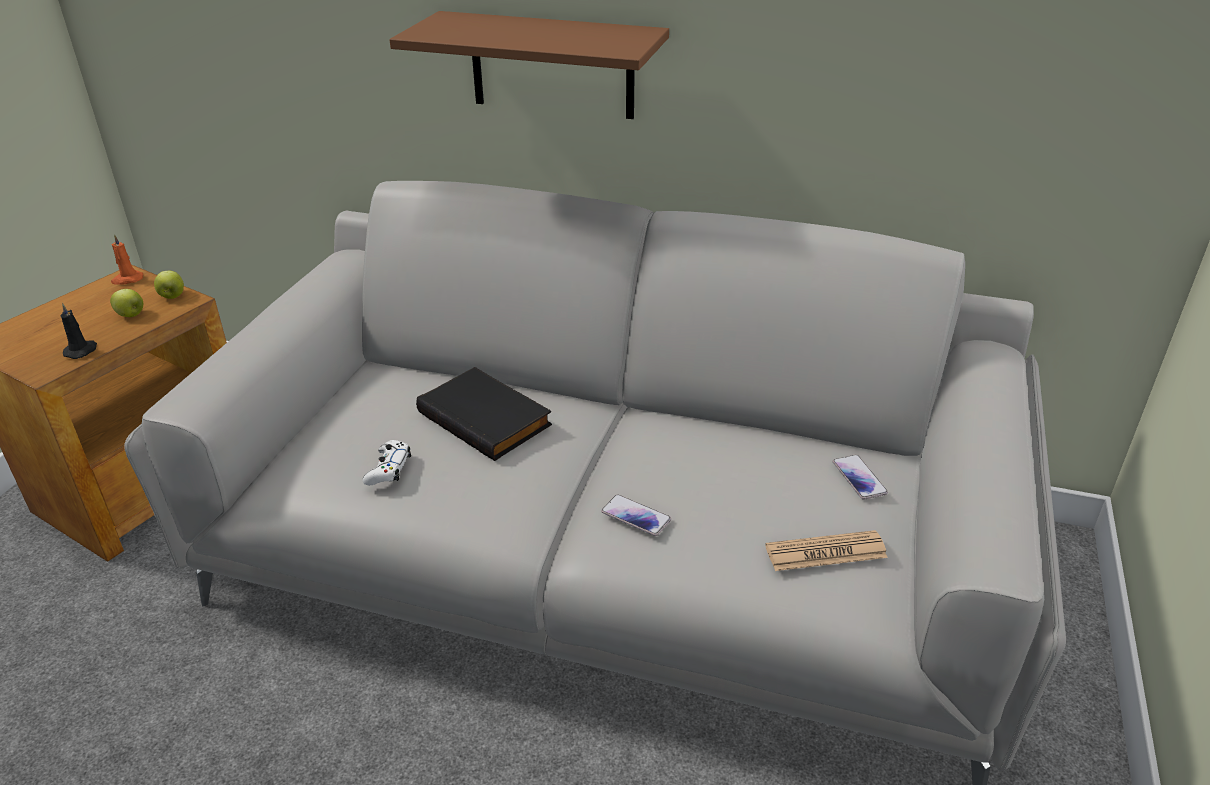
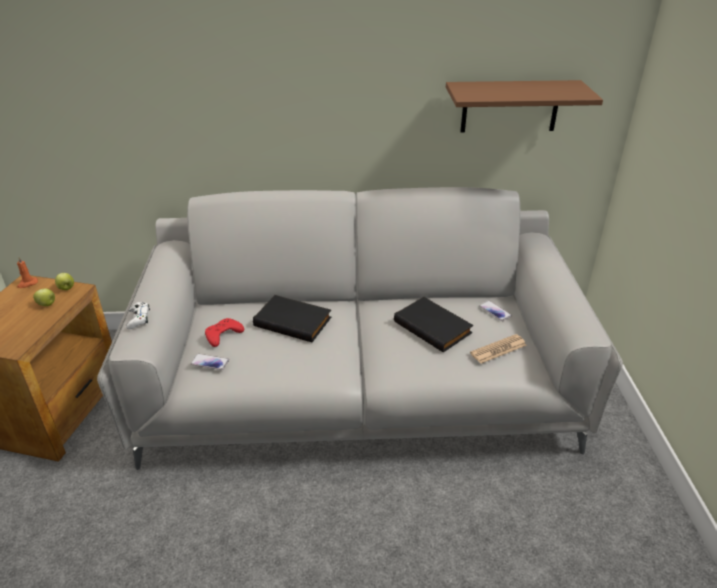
camera: 20 degrees left, 0 degrees up
black candle [60,303,97,359] -> none
white game controller [363,440,411,485] -> white game controller moved to [126,302,150,329]
brown shelf [390,11,669,119] -> brown shelf moved to [446,80,603,132]
phone [601,494,671,536] -> phone moved to [190,354,229,370]
none -> red game controller [205,318,244,347]
none -> black book [394,297,473,353]

